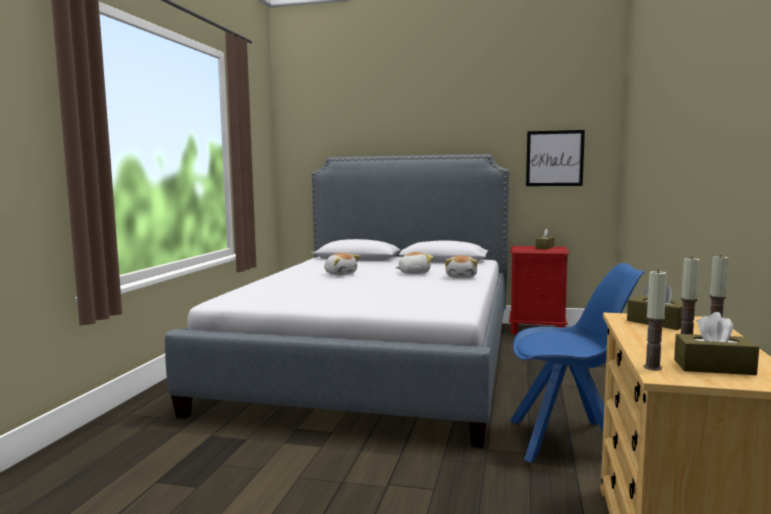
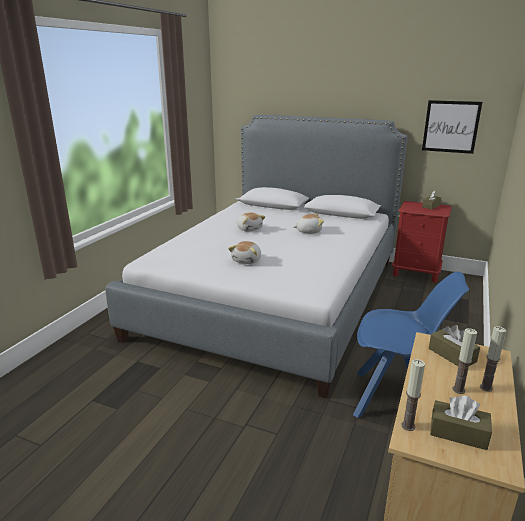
camera: 10 degrees right, 15 degrees up
plush toy [445,255,477,278] -> plush toy moved to [228,241,261,264]

